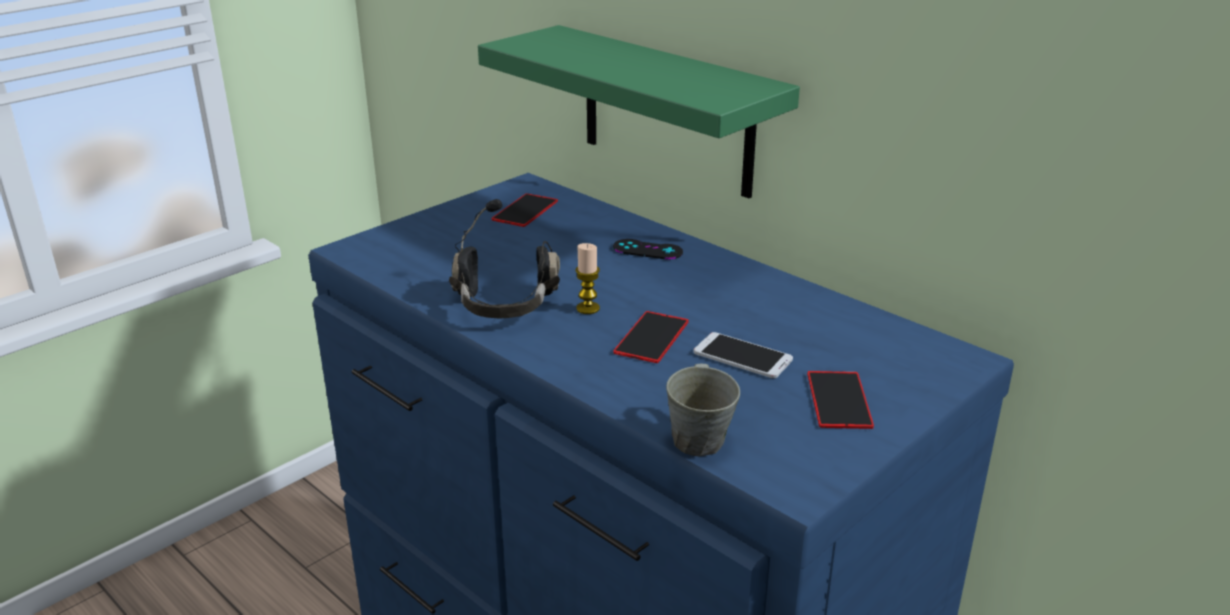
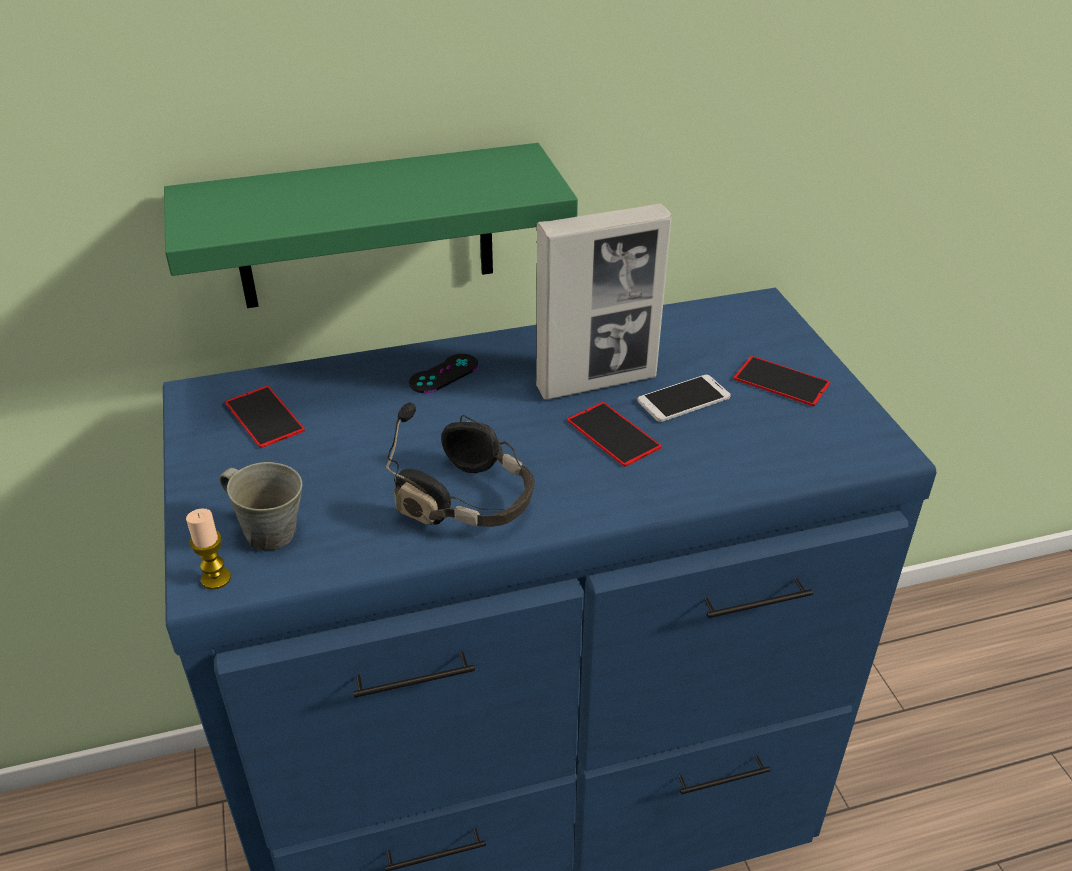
camera: 60 degrees left, 10 degrees up
candle [575,243,600,314] -> candle moved to [186,509,231,590]
grey mug [666,364,740,456] -> grey mug moved to [220,462,302,550]
none -> picture frame [536,204,671,400]

